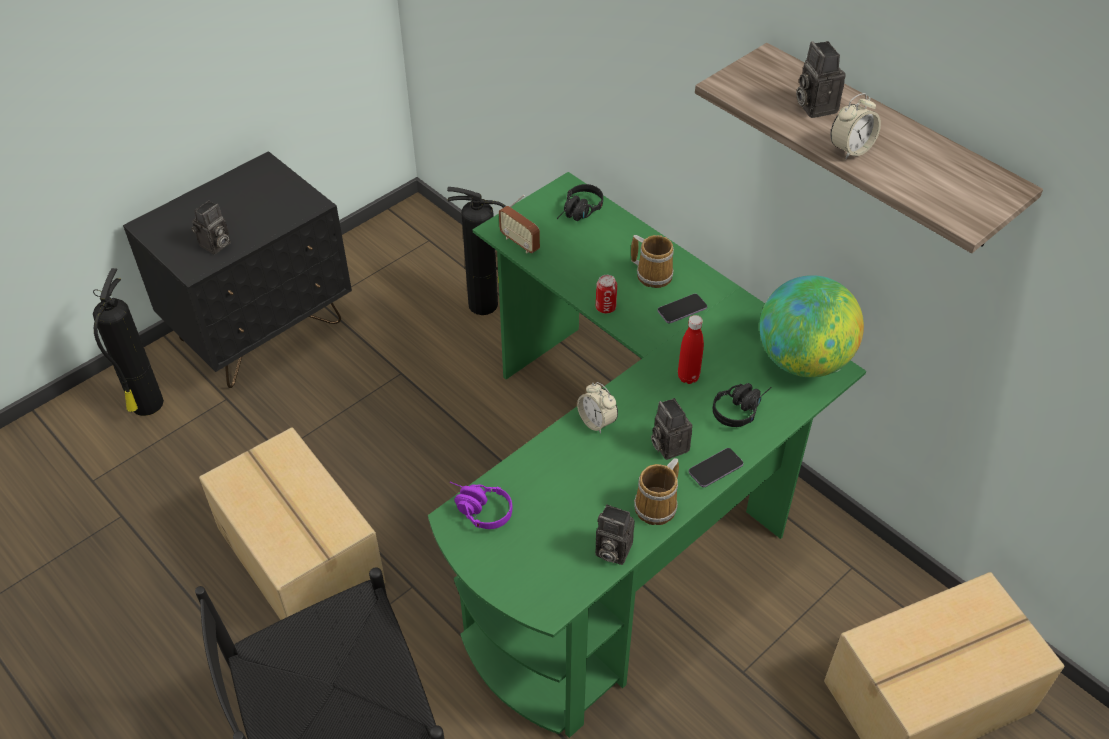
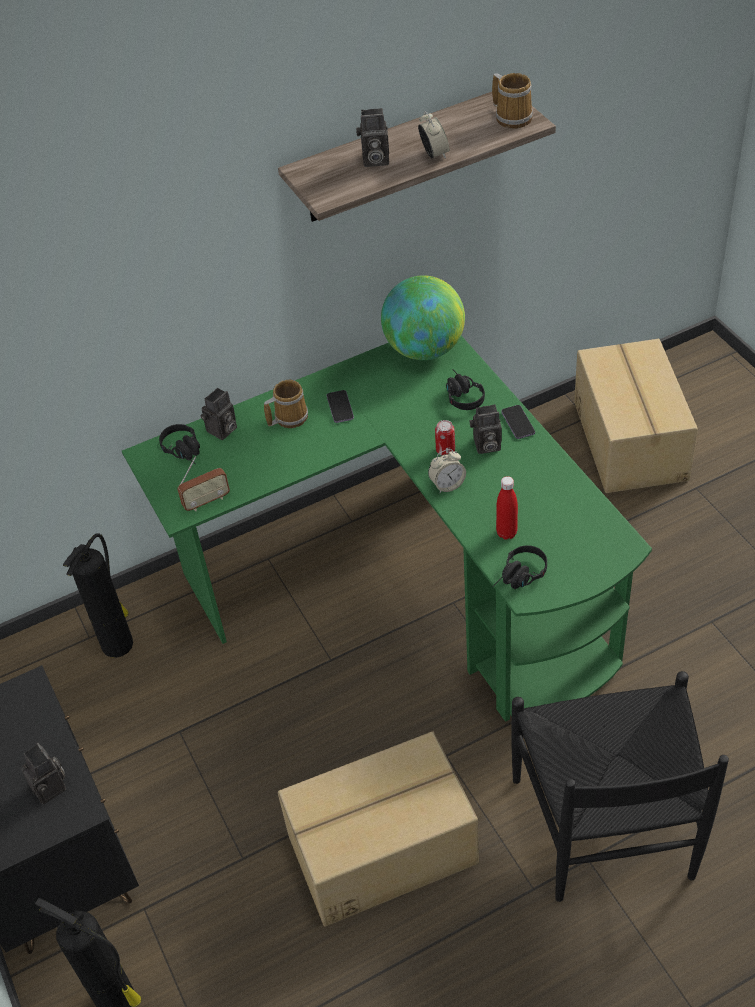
camera: 70 degrees left, 0 degrees up
purple headphones [450,482,513,529] -> black headphones [492,545,547,589]
camera [595,504,635,565] -> camera moved to [200,388,237,440]
can [596,275,617,314] -> can moved to [435,420,455,455]
mug [634,458,679,525] -> mug moved to [492,73,533,128]
red bottle [678,315,704,384] -> red bottle moved to [496,476,518,540]

